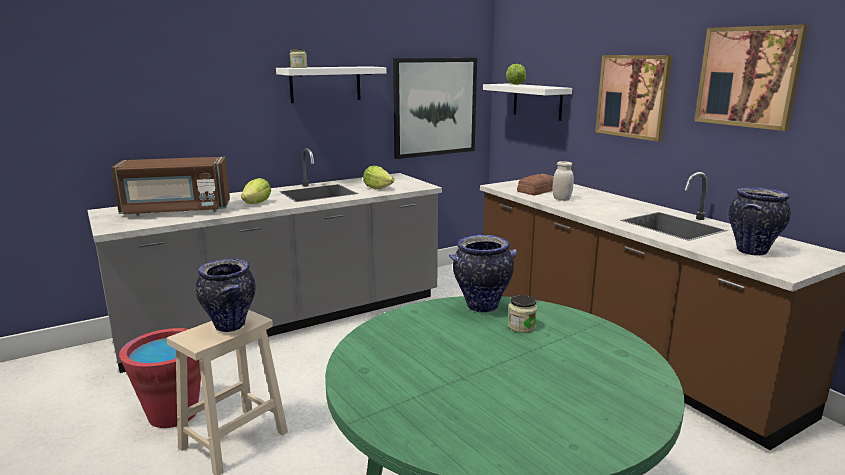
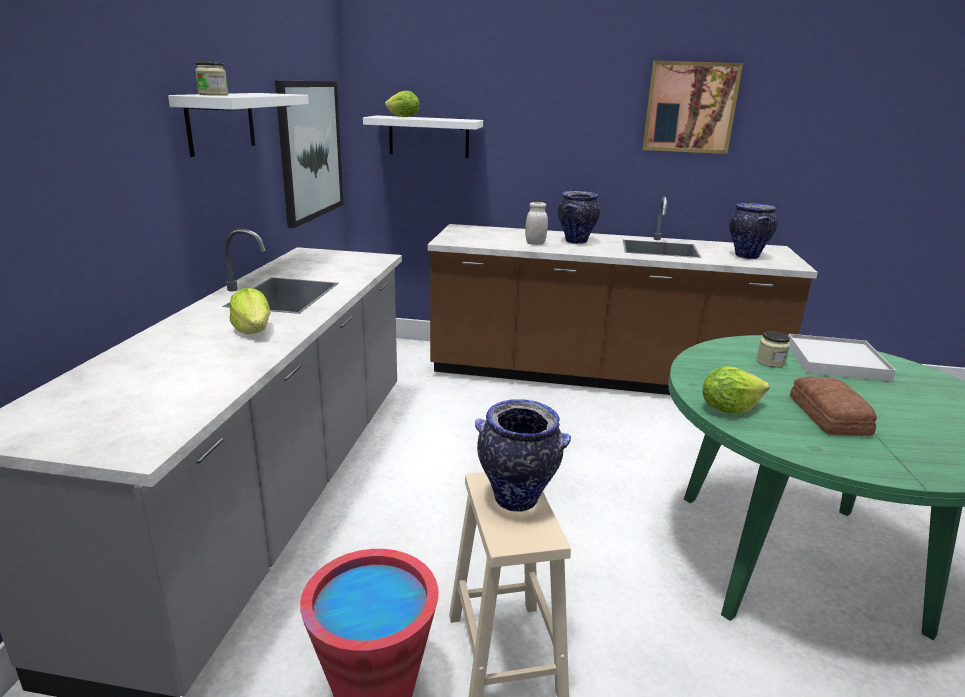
camera: 50 degrees left, 5 degrees up
brown microwave [111,157,230,216] -> none
lettuce [363,166,394,189] -> lettuce moved to [702,367,769,414]
vase [449,235,517,313] -> vase moved to [558,191,600,244]
bread [517,174,554,195] -> bread moved to [790,377,877,436]
picture [595,55,673,142] -> none
none -> white tray [788,334,896,382]

